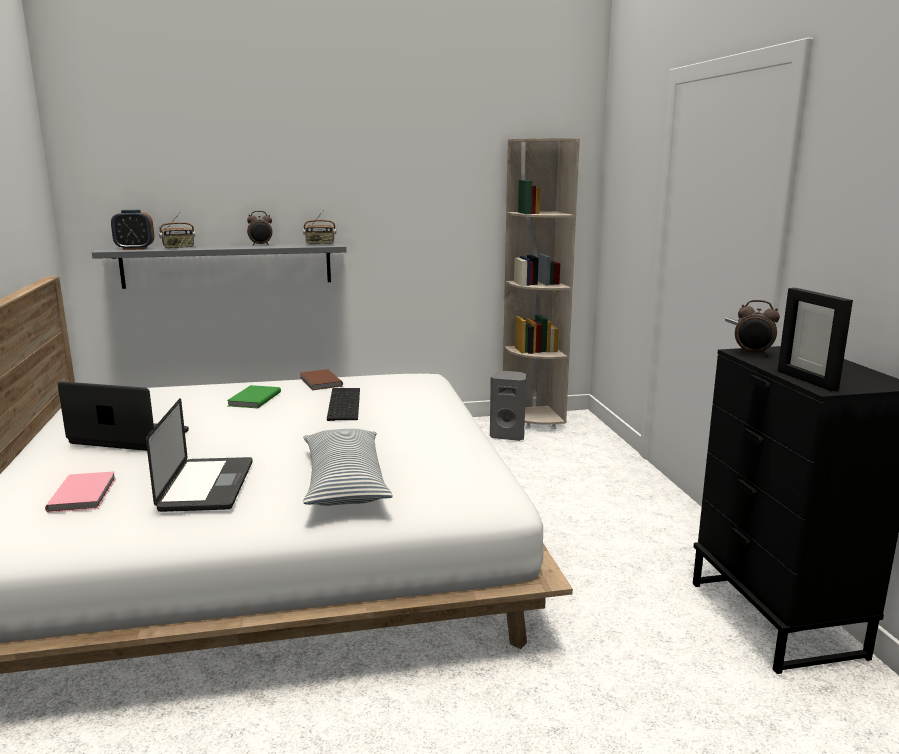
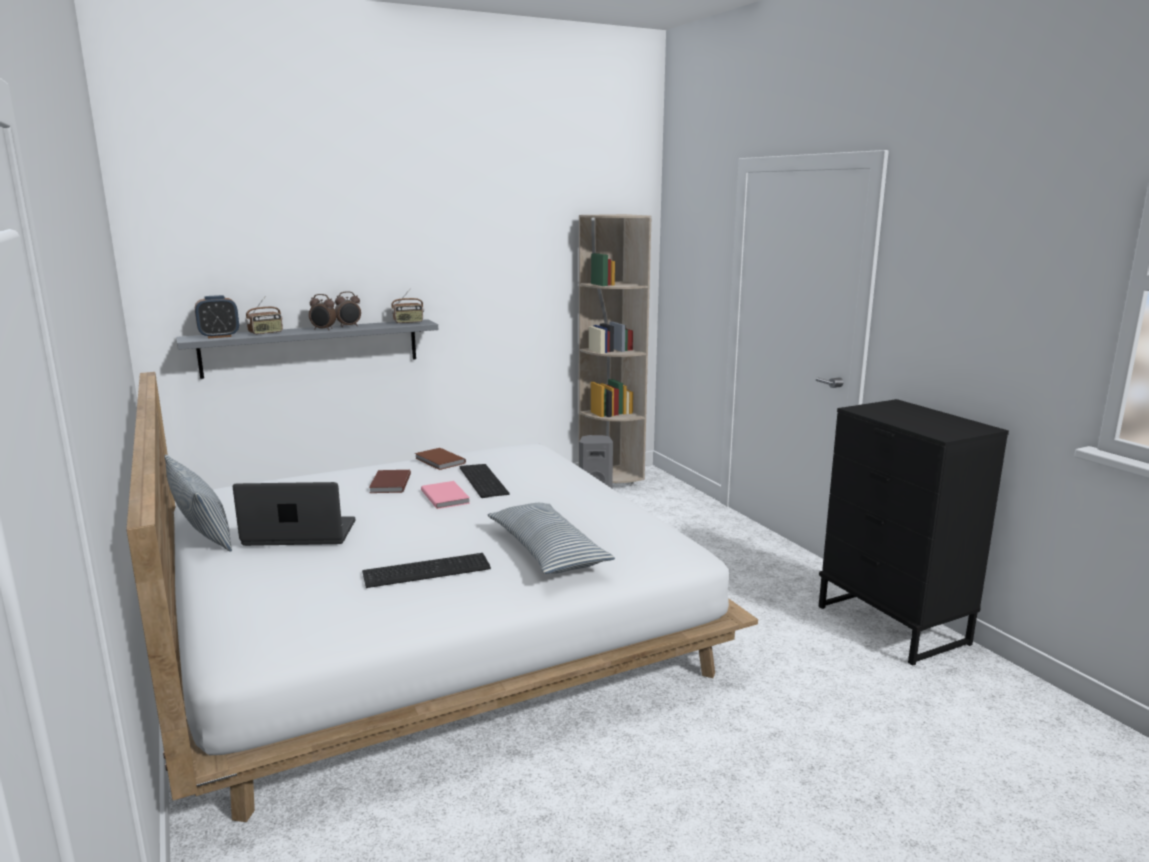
camera: 15 degrees left, 0 degrees up
pink book [45,471,116,513] -> pink book moved to [421,481,470,509]
laptop [146,398,253,512] -> keyboard [362,553,491,588]
green book [227,385,281,408] -> brown book [369,470,411,493]
alarm clock [735,300,780,356] -> alarm clock moved to [309,294,336,330]
picture frame [778,288,853,391] -> none
none -> pillow [164,454,232,552]

